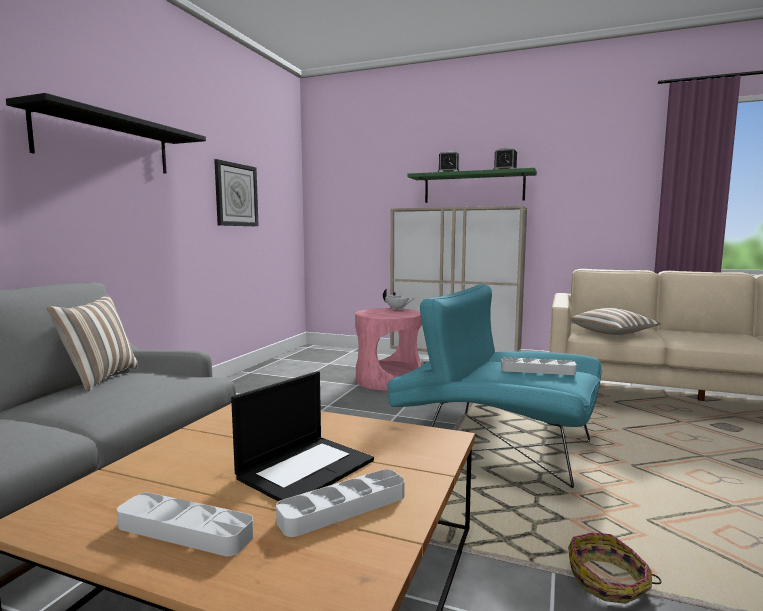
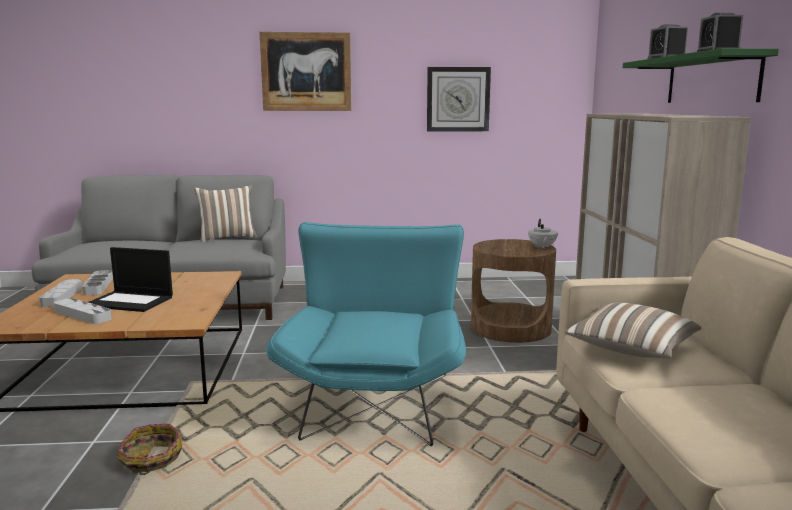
camera: 65 degrees right, 5 degrees up
black shelf [6,93,206,174] -> picture [260,32,351,111]
pink side table [355,308,422,391] -> brown side table [471,239,556,343]
grey tray [501,357,577,375] -> grey tray moved to [82,270,113,295]

